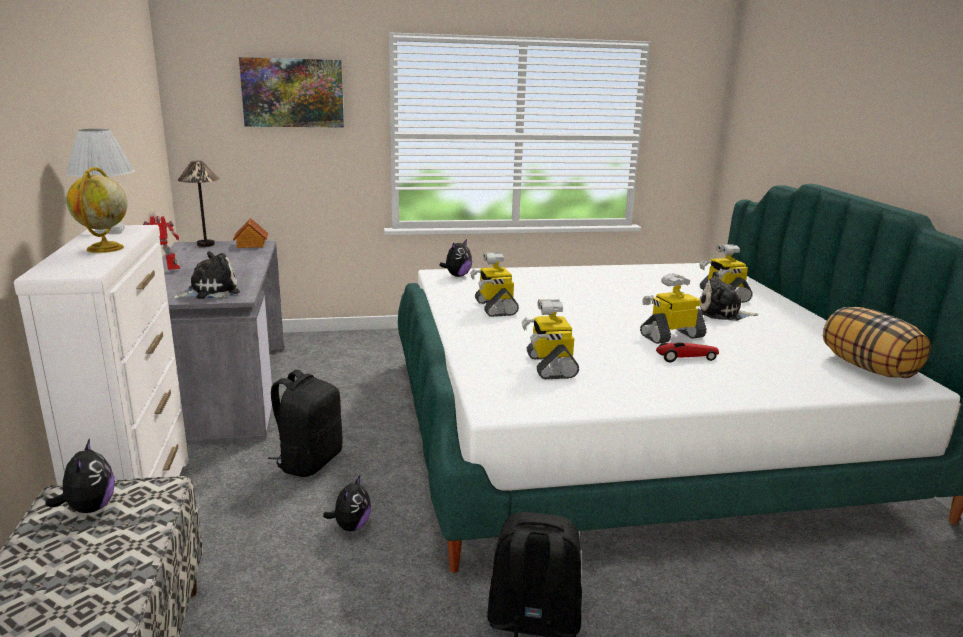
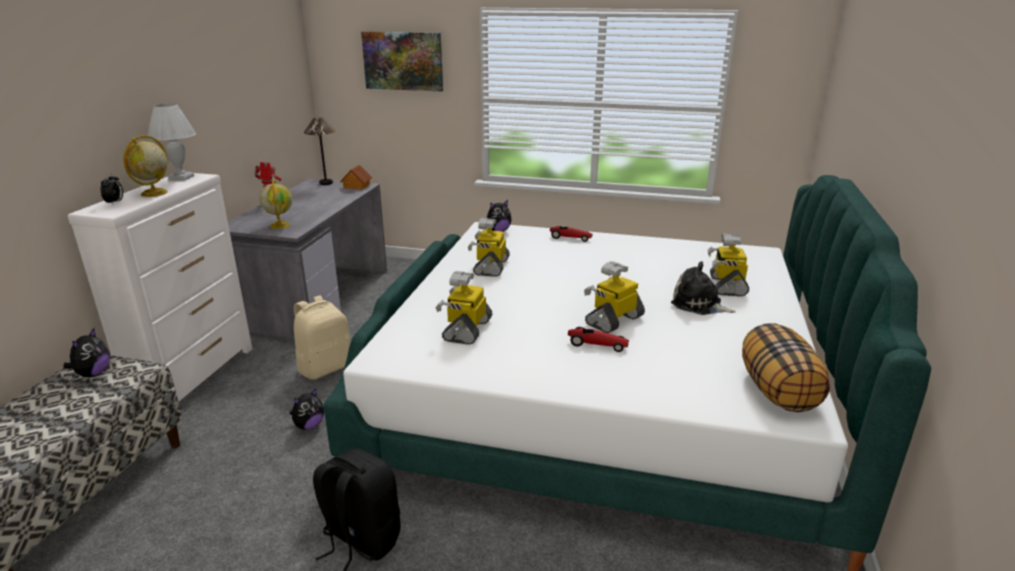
camera: 25 degrees right, 5 degrees up
plush toy [172,251,240,299] -> globe [259,179,292,229]
black backpack [268,370,342,477] -> beige backpack [294,295,350,380]
toy robot [640,273,707,344] -> toy robot turned 45 degrees counterclockwise [584,261,645,333]
none -> alarm clock [101,173,123,205]
none -> toy car [550,226,593,242]

